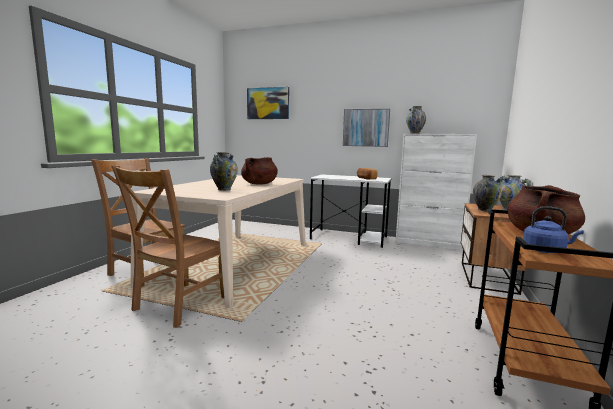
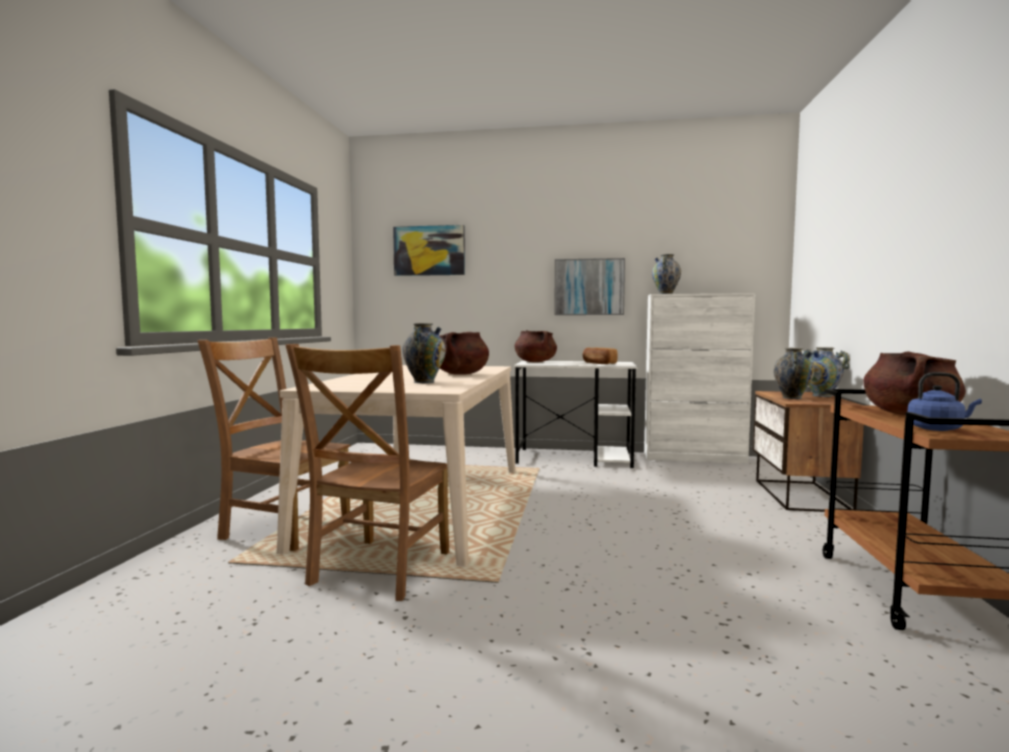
camera: 10 degrees left, 5 degrees down
none -> brown cooking pot [515,330,557,362]

